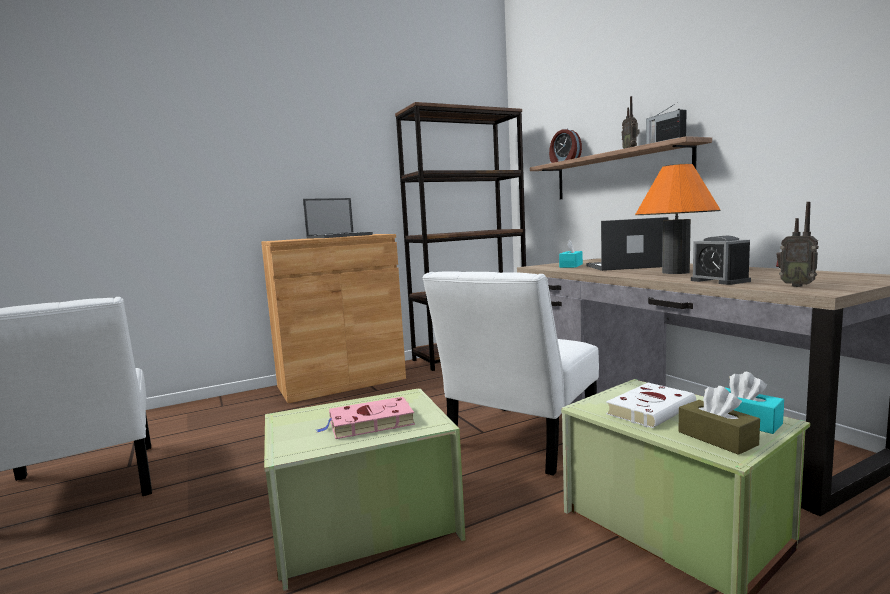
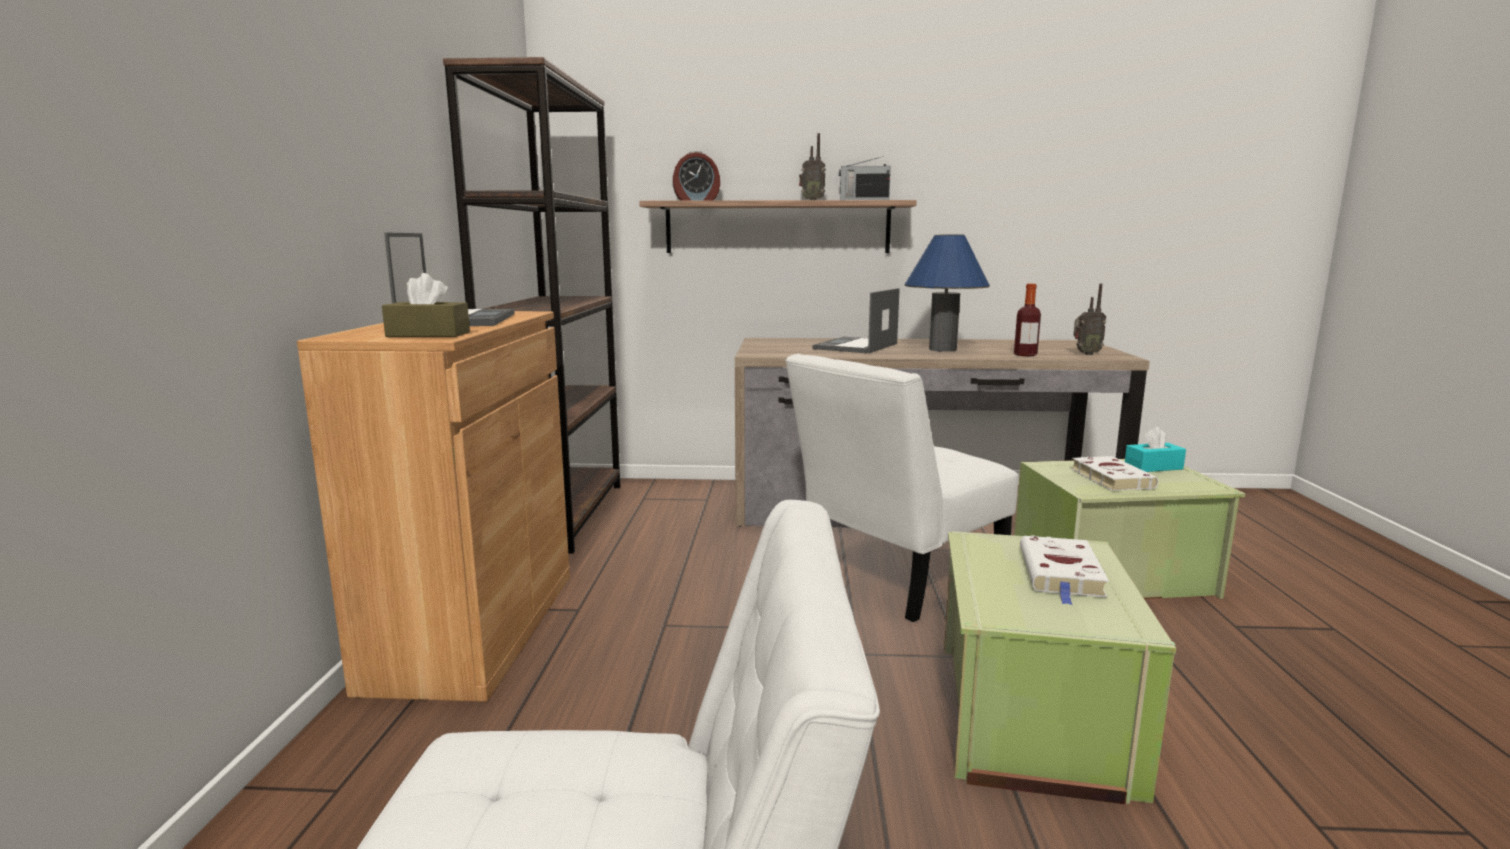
camera: 60 degrees left, 5 degrees up
pink book [316,397,415,439] -> white book [1020,535,1109,605]
white chair [422,271,599,476] -> white chair turned 75 degrees clockwise [785,354,1018,622]
turquoise tissue box [559,239,583,268] -> none
orange table lamp [635,163,720,274] -> blue table lamp [905,235,990,352]
brown tissue box [679,386,760,455] -> brown tissue box moved to [382,273,470,337]
alarm clock [691,235,751,285] -> bottle [1014,284,1041,356]

